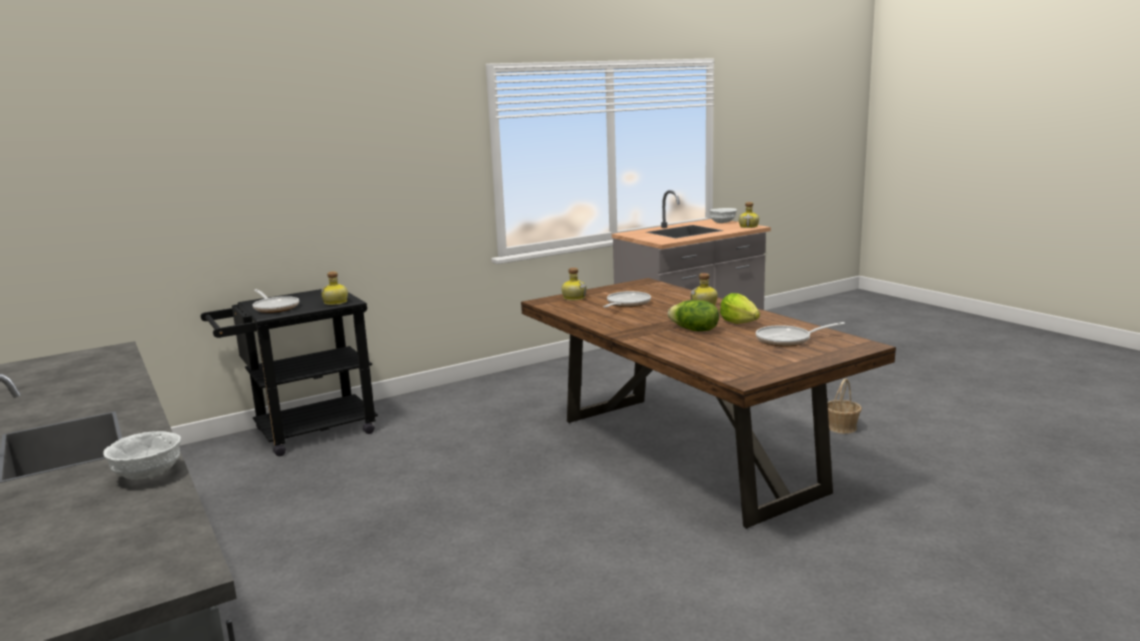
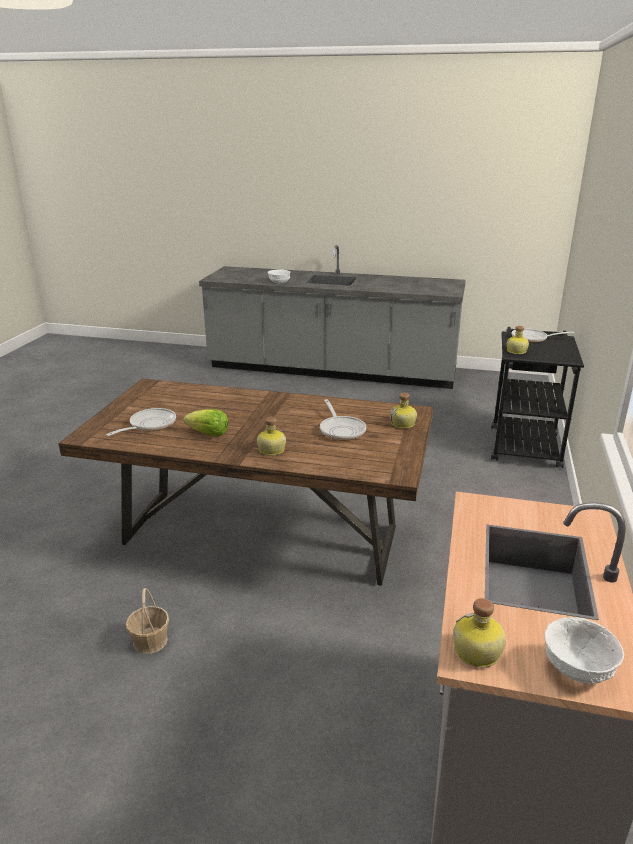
camera: 135 degrees right, 10 degrees up
lettuce [668,300,719,331] -> none

